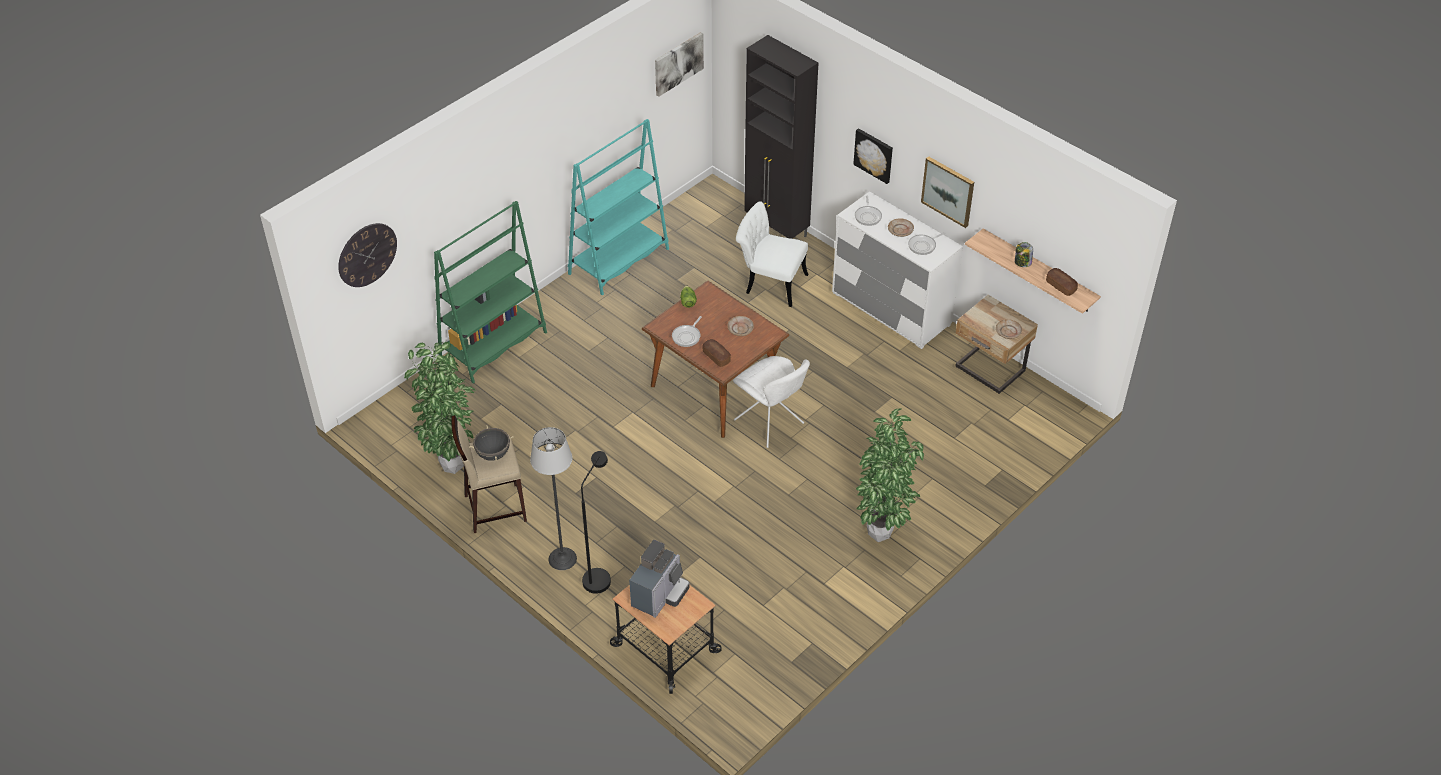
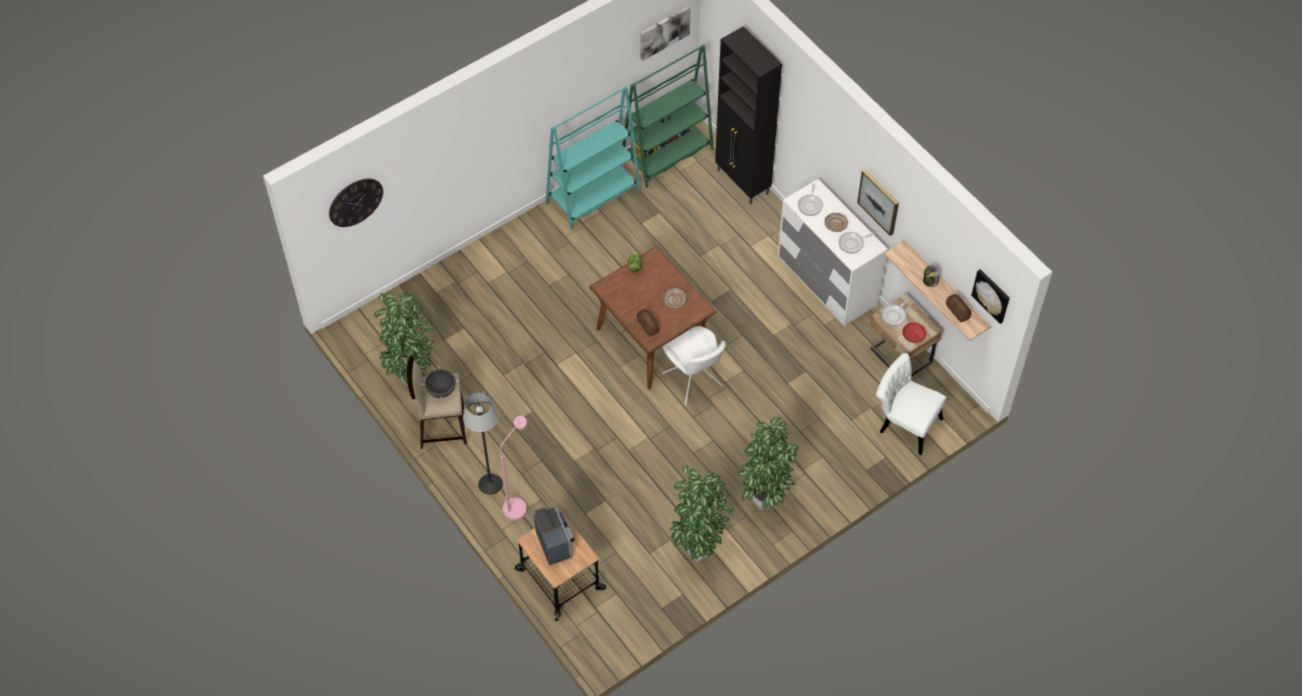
camera: 10 degrees right, 10 degrees up
green bookcase [434,201,547,384] -> green bookcase moved to [622,44,714,188]
black floor lamp [581,451,611,594] -> pink floor lamp [500,416,528,521]
coffee machine [629,540,689,618] -> coffee machine turned 60 degrees counterclockwise [534,506,575,565]
frying pan [672,316,702,347] -> frying pan moved to [881,297,910,326]
white chair [736,202,808,307] -> white chair moved to [876,353,947,455]
picture [853,128,893,184] -> picture moved to [971,269,1010,324]
beige plate [996,319,1022,339] -> red plate [902,323,926,343]
none -> potted plant [670,465,734,563]

